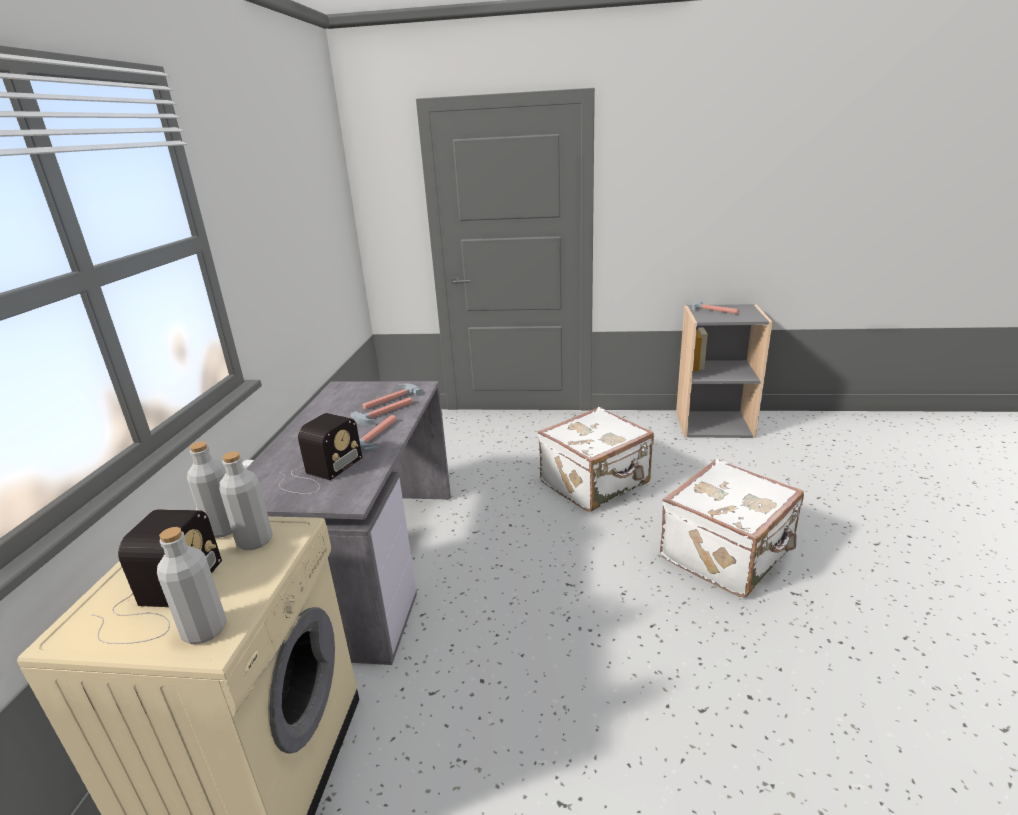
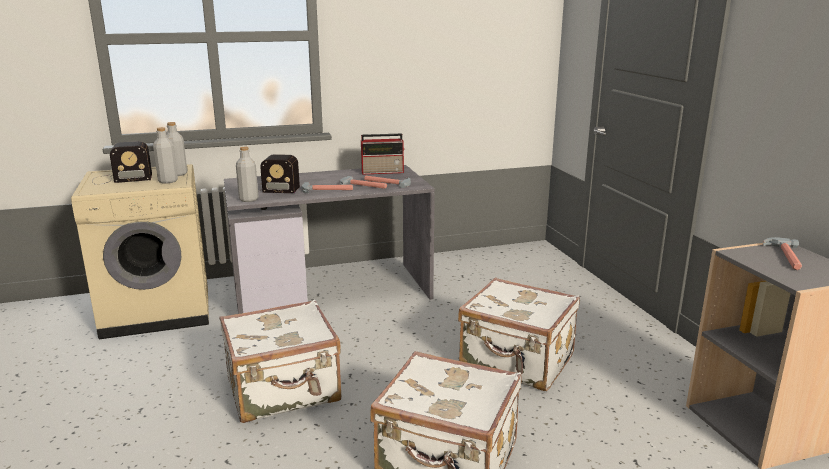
camera: 65 degrees right, 5 degrees down
grey bottle [157,527,227,644] -> grey bottle moved to [236,147,259,202]
none -> white suitcase [219,299,341,423]
none -> radio [361,134,405,175]

